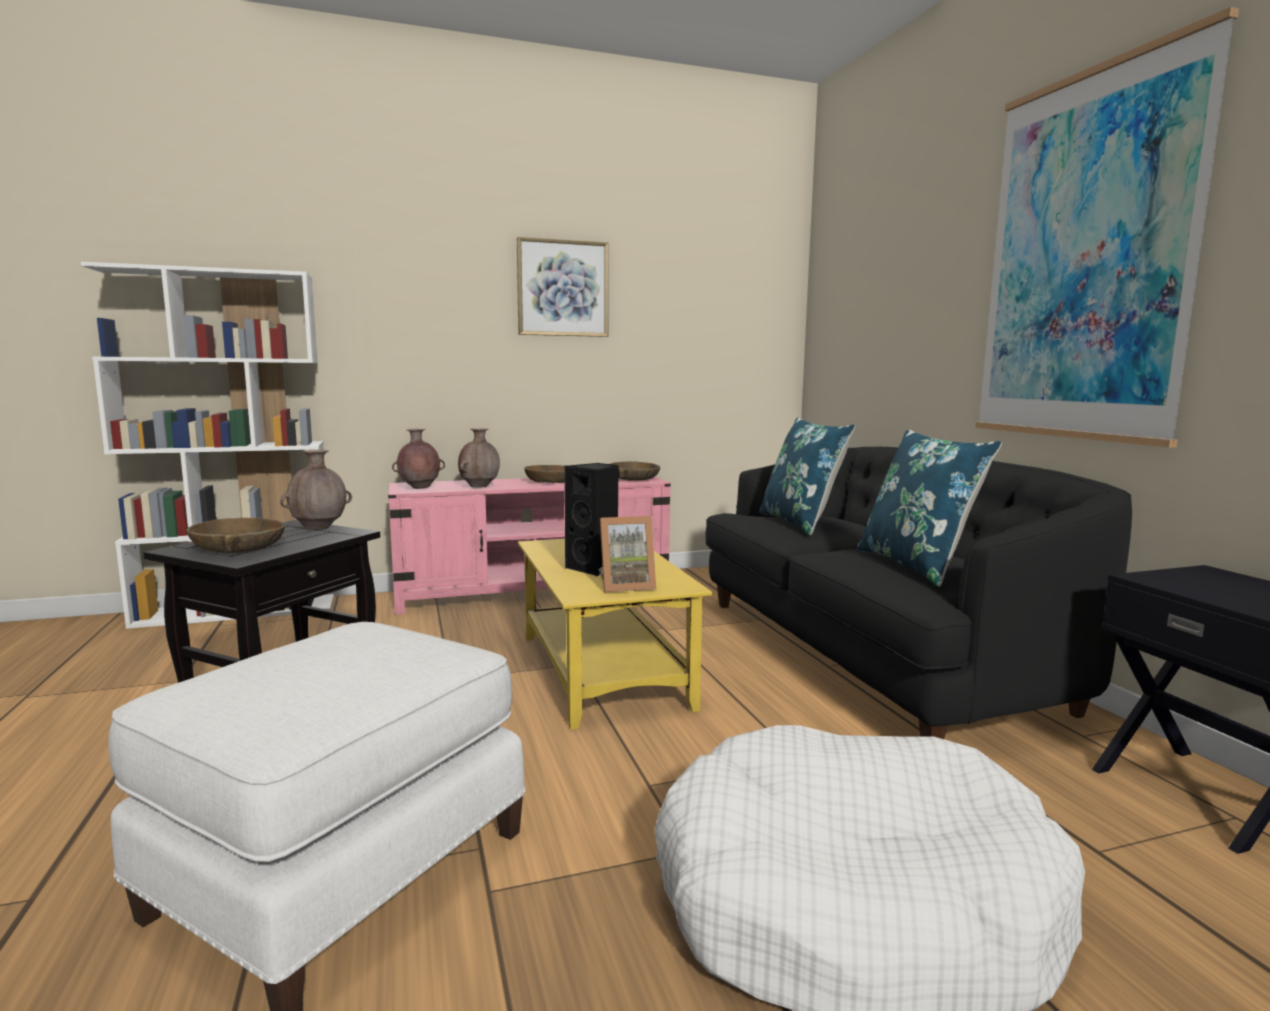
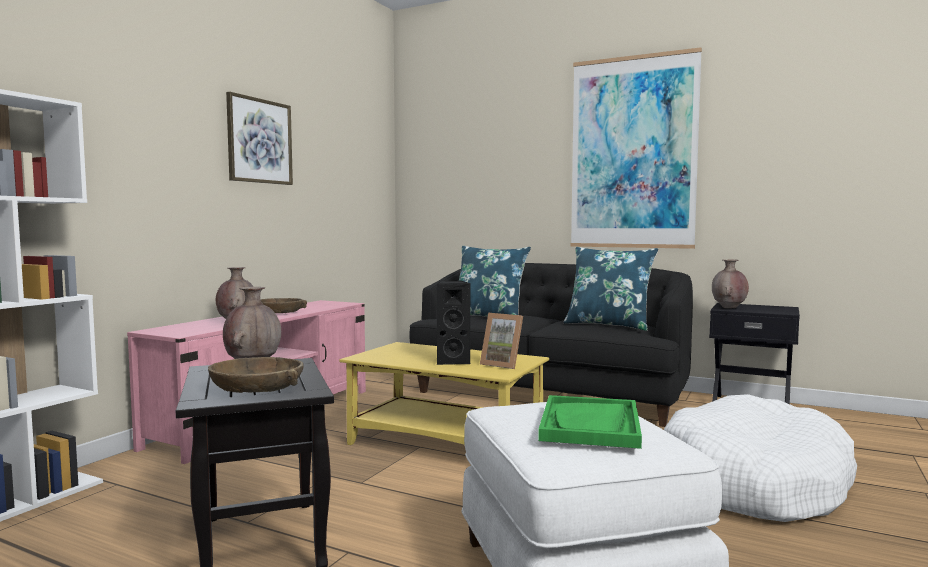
camera: 45 degrees left, 5 degrees down
brown vase [392,429,445,489] -> brown vase moved to [712,259,749,308]
picture frame [599,516,657,592] -> picture frame turned 90 degrees clockwise [480,313,523,369]
brown bowl [611,461,660,481] -> none
none -> green tray [538,395,642,449]

